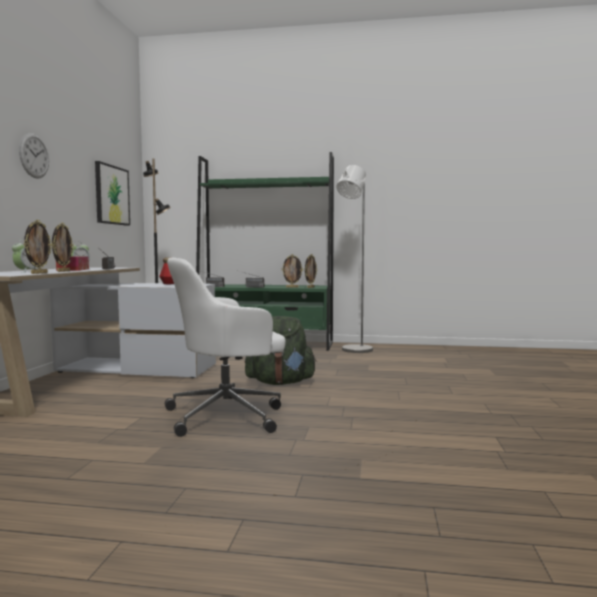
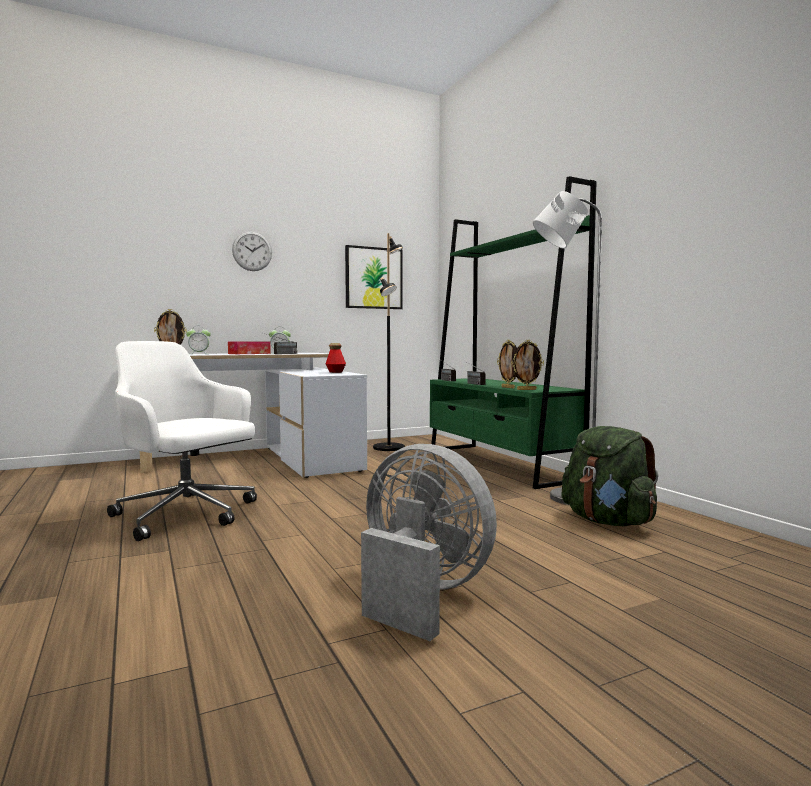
camera: 55 degrees right, 0 degrees up
picture frame [52,223,74,272] -> none
green backpack [245,316,317,385] -> green backpack moved to [562,426,658,527]
none -> grey fan [361,444,497,641]

